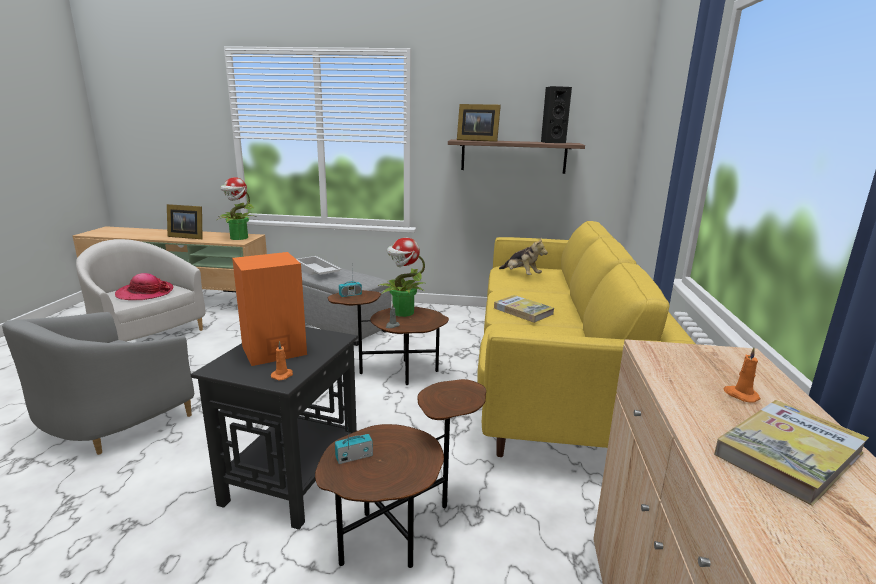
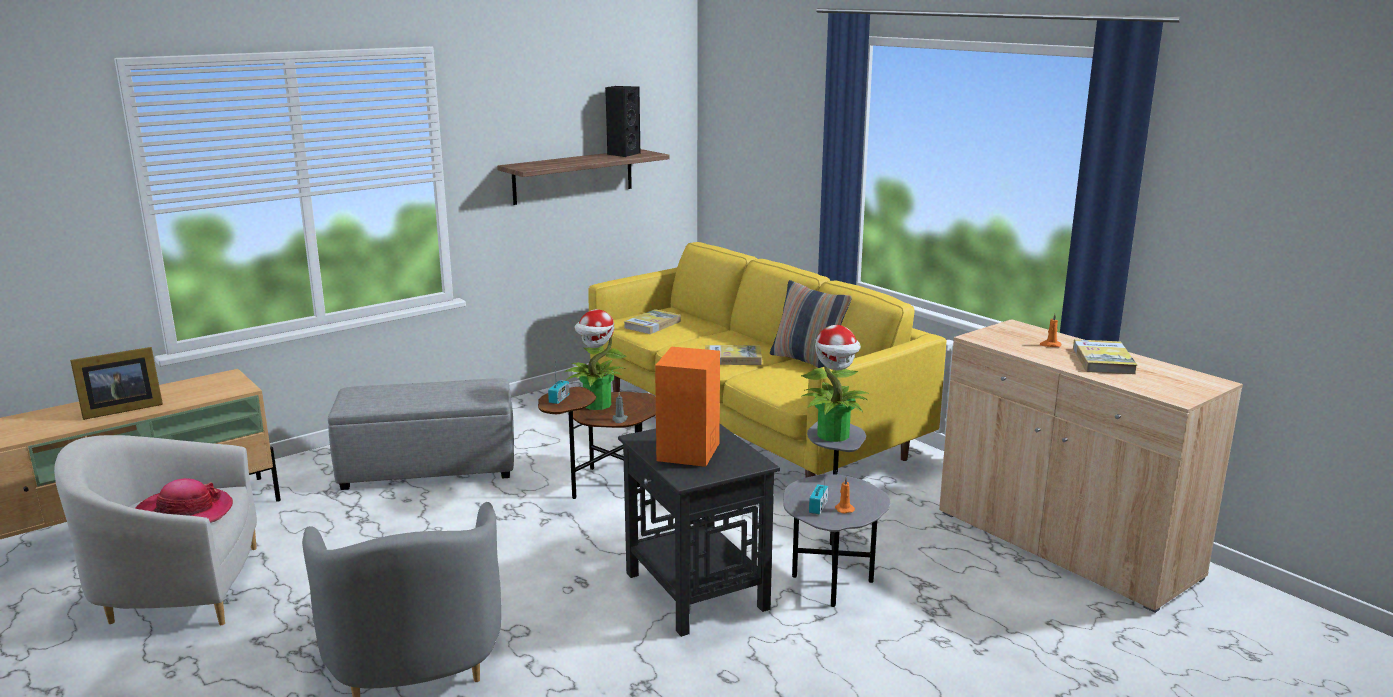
camera: 45 degrees left, 0 degrees up
potted plant [217,177,257,240] -> potted plant moved to [801,325,869,442]
orange candle [271,341,293,380] -> orange candle moved to [835,477,855,514]
white tray [296,256,342,275] -> none
brown side table [315,379,486,568] -> grey side table [783,421,890,607]
picture frame [457,104,501,142] -> none
plush toy [499,237,548,275] -> book [624,309,681,334]
none -> pillow [770,280,852,368]

